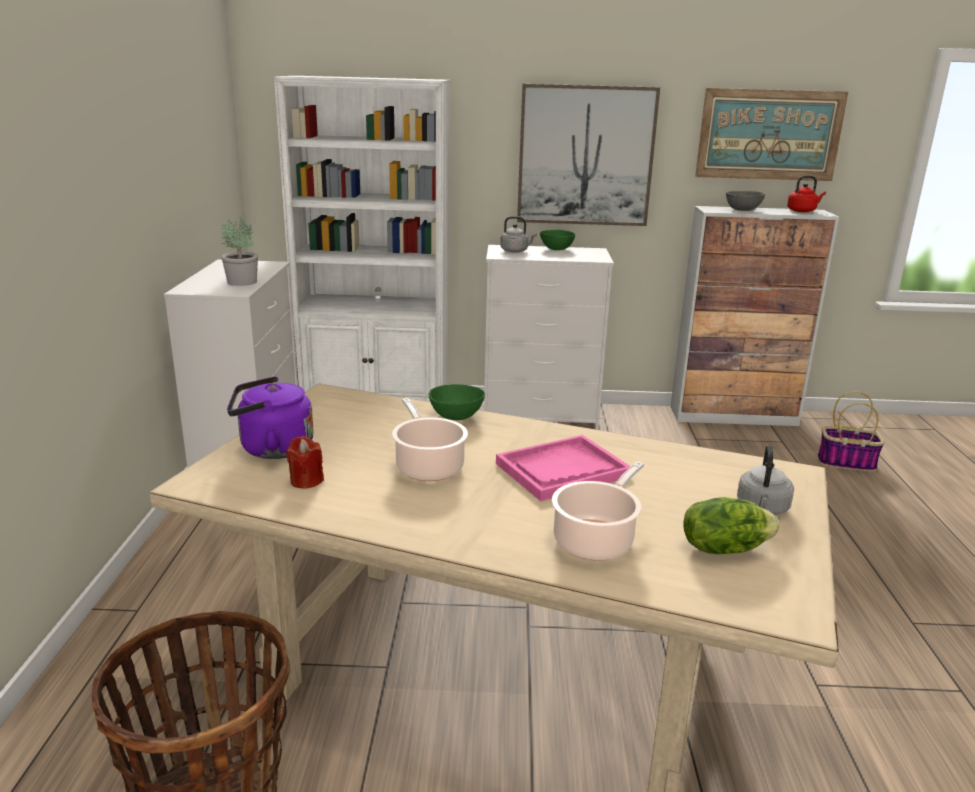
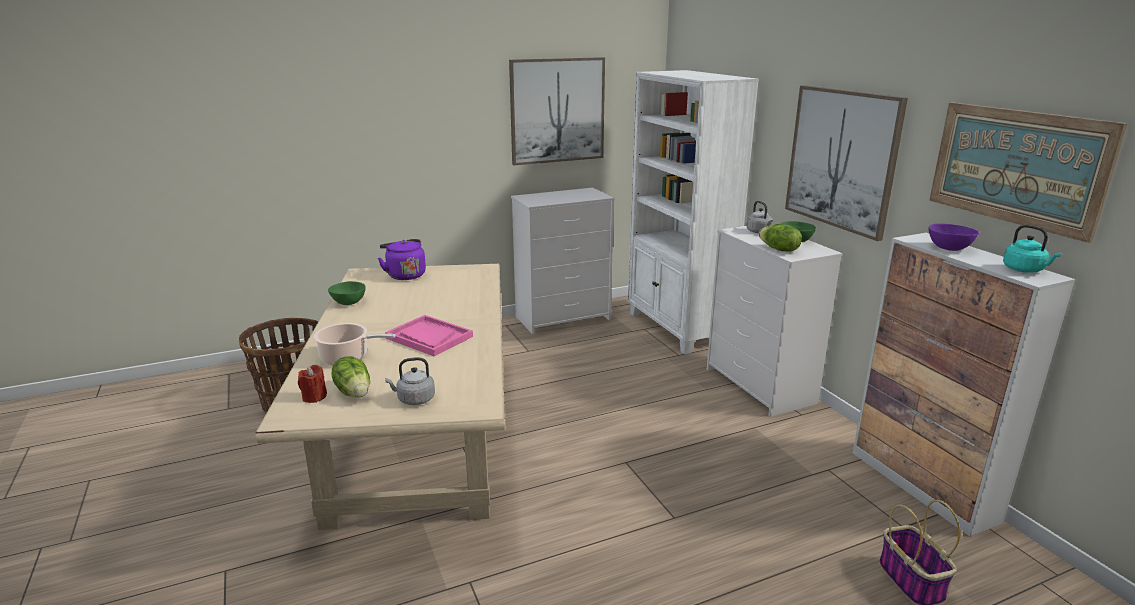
camera: 65 degrees right, 0 degrees up
potted plant [221,217,258,286] -> none
red candle [286,436,324,489] -> red candle moved to [298,365,327,403]
cooking pot [392,398,468,481] -> none
green bowl [429,384,485,420] -> green bowl moved to [328,281,366,305]
grey bowl [726,191,765,211] -> purple bowl [928,223,979,251]
red kettle [787,175,826,212] -> turquoise kettle [1003,225,1061,273]
none -> picture [509,57,605,165]
none -> lettuce [759,224,802,251]

